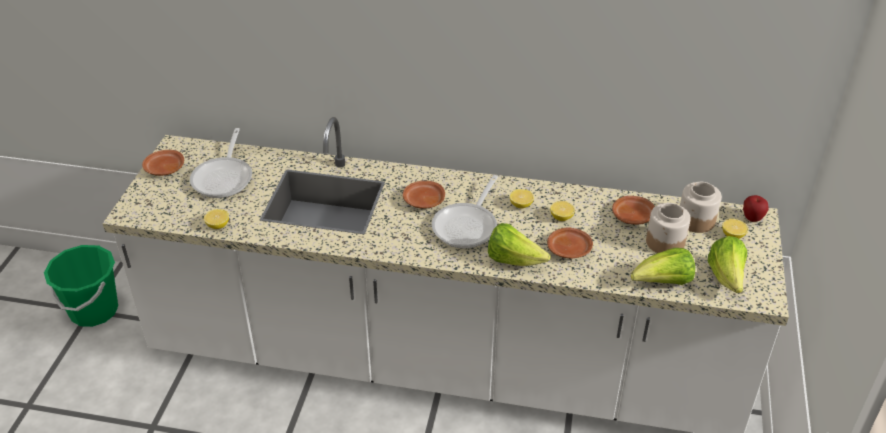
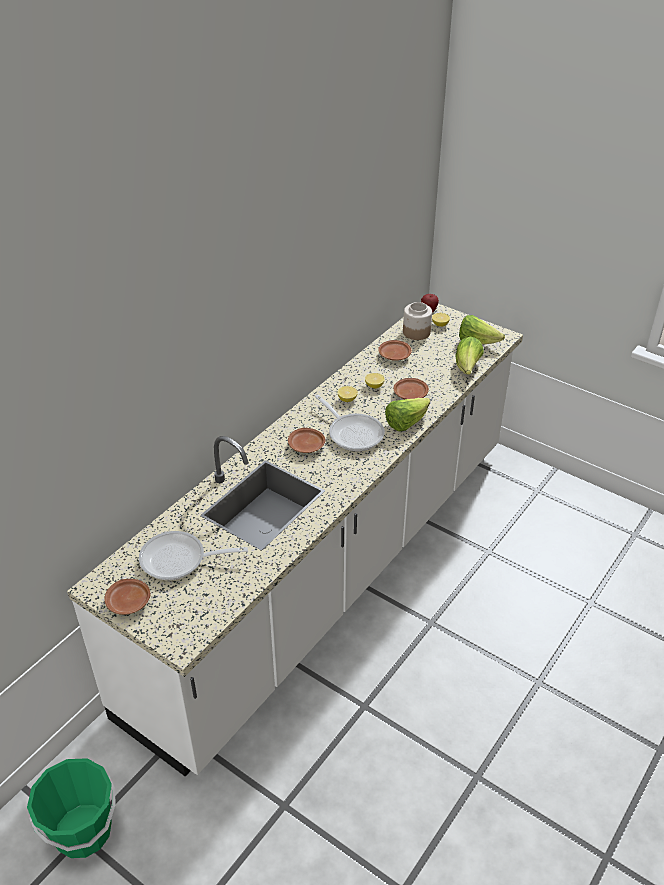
camera: 65 degrees left, 0 degrees up
frying pan [190,128,252,198] -> frying pan turned 150 degrees clockwise [139,531,248,580]
lemon [204,209,229,229] -> none
jar [646,203,691,253] -> none

